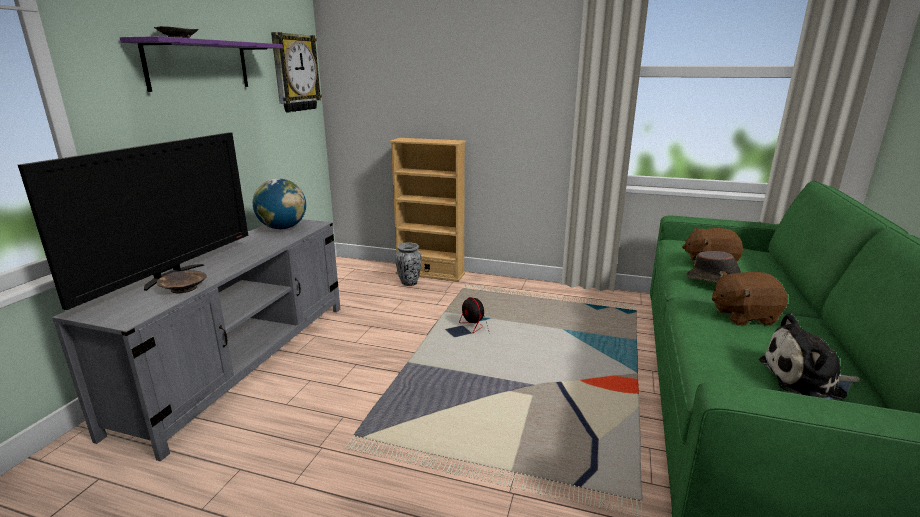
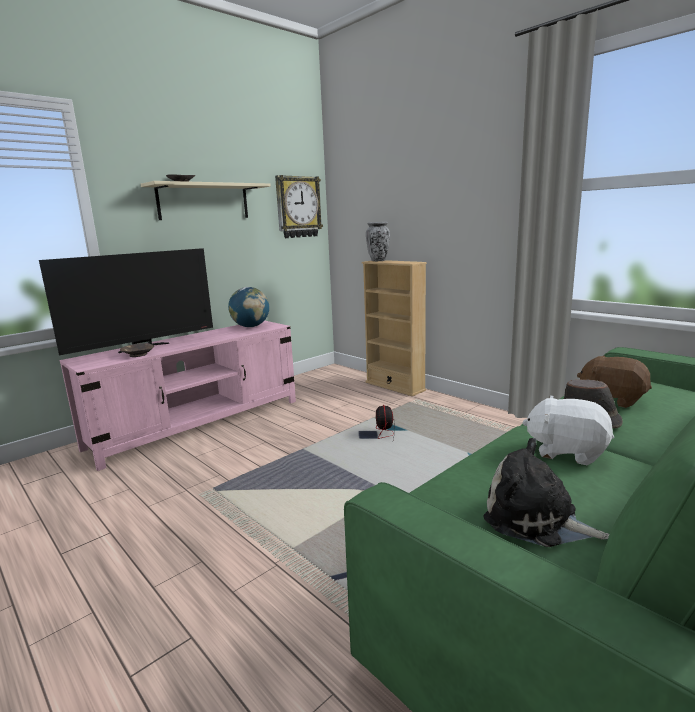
camera: 30 degrees right, 5 degrees down
grey tv stand [52,219,340,462] -> pink tv stand [60,320,296,471]
purple shelf [120,36,283,92] -> beige shelf [141,181,271,220]
vase [395,242,422,286] -> vase moved to [366,222,390,261]
brown plush toy [712,271,788,325] -> white plush toy [522,395,614,465]

